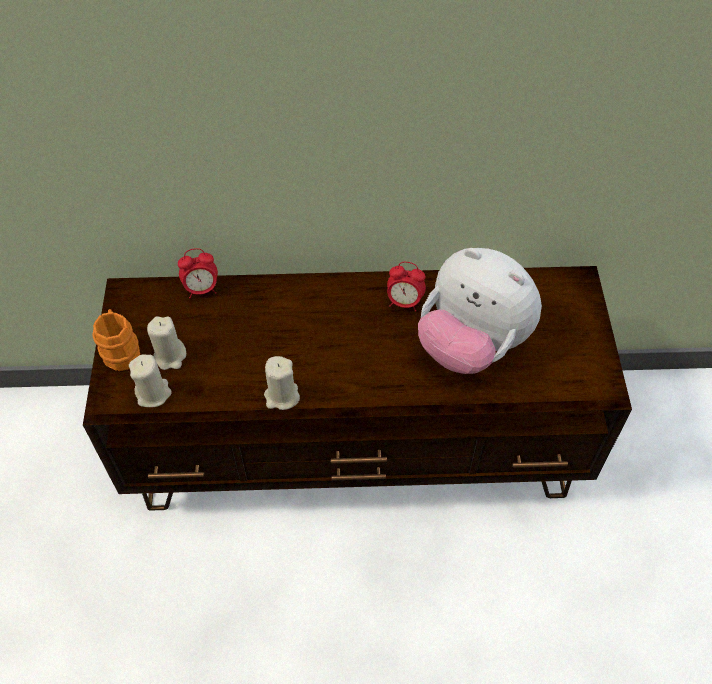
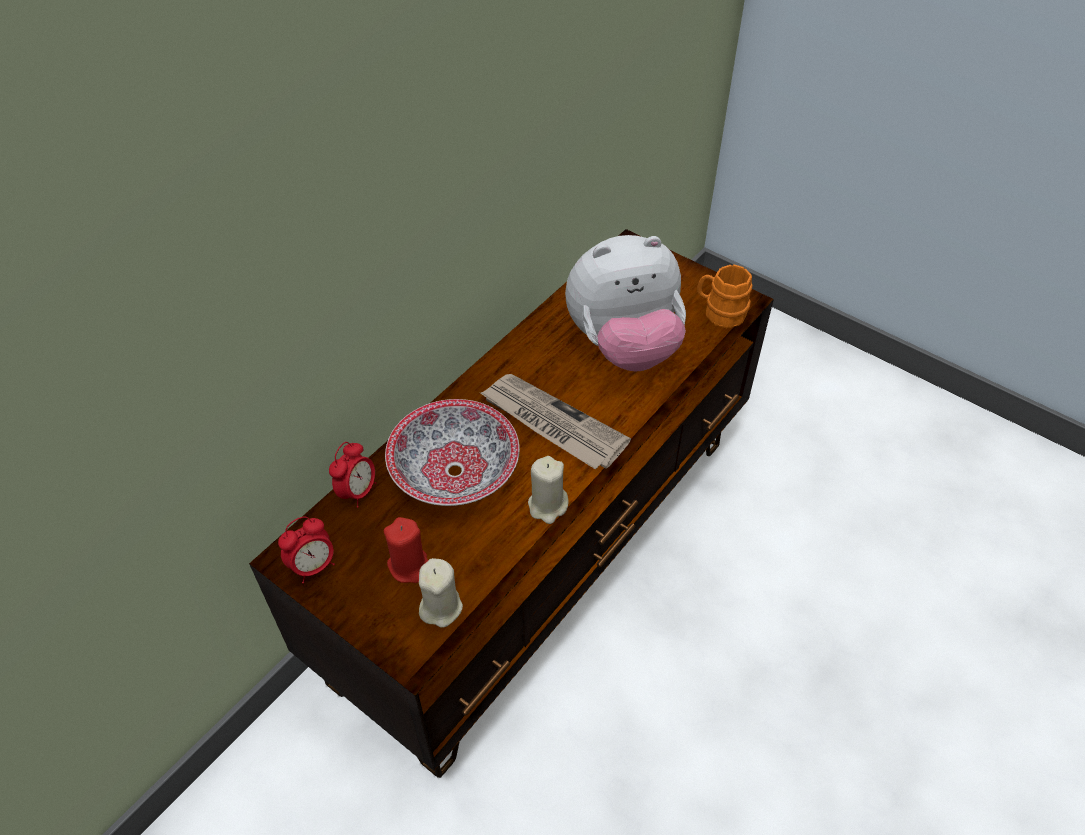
camera: 50 degrees left, 5 degrees down
orange mug [92,309,140,371] -> orange mug moved to [697,265,752,328]
beige candle [147,316,186,370] -> red candle [384,517,428,583]
alarm clock [387,262,426,312] -> alarm clock moved to [278,517,335,583]
none -> bowl [385,399,520,506]
none -> newspaper [480,374,631,469]

